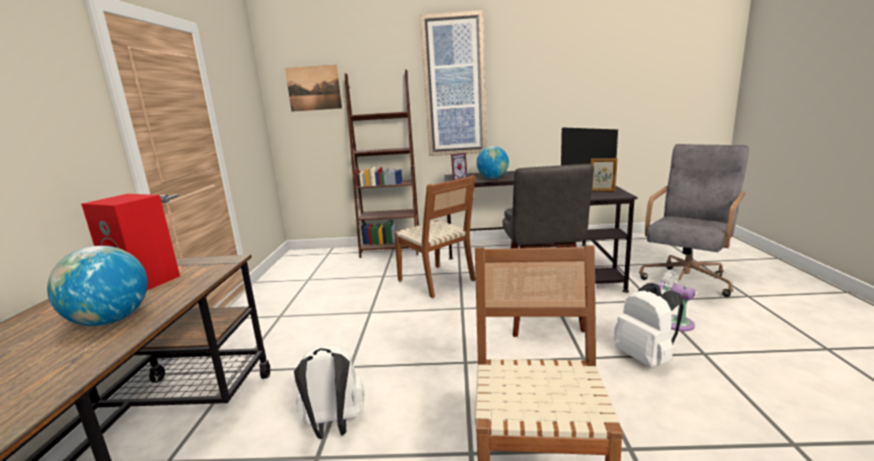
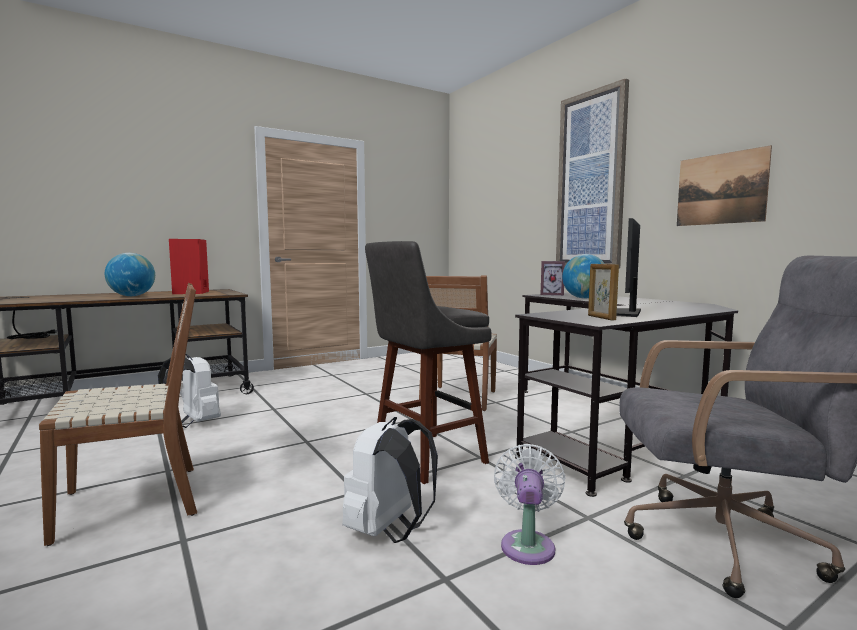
camera: 55 degrees right, 10 degrees down
picture [285,65,342,112] -> picture moved to [677,145,772,226]
brown bookcase [345,69,419,258] -> none

